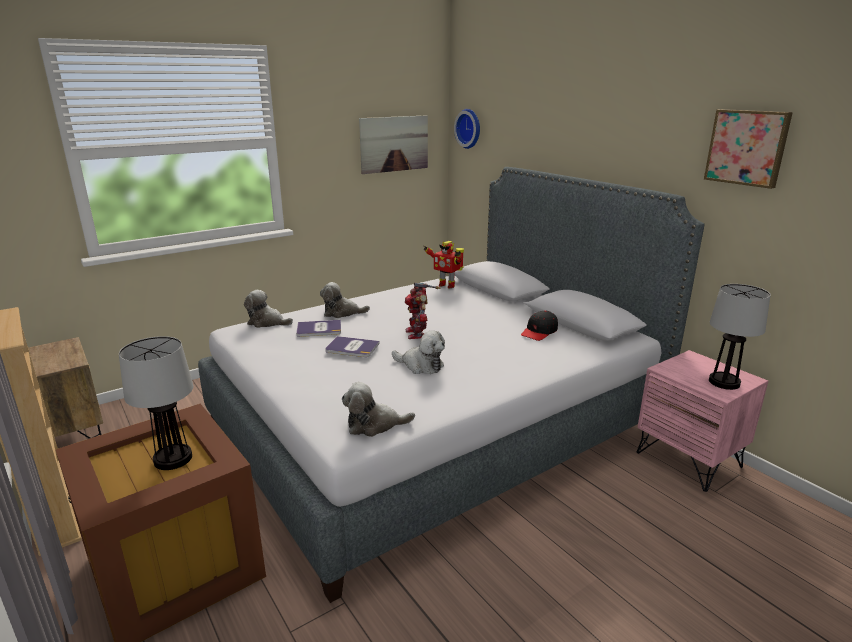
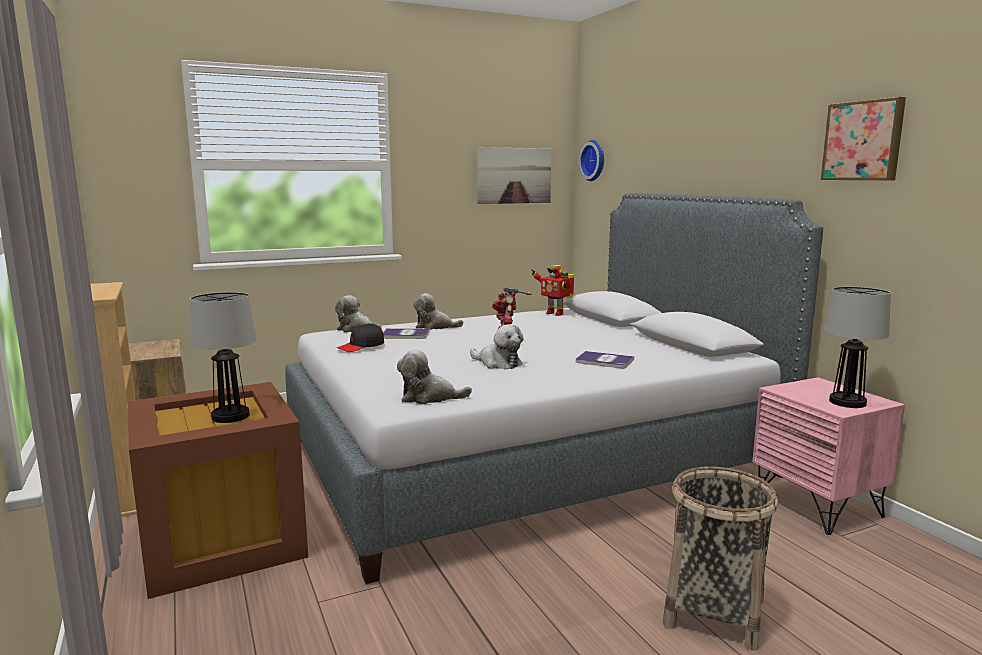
camera: 10 degrees right, 10 degrees down
book [325,336,380,357] -> book moved to [576,351,634,368]
black cap [521,311,558,341] -> black cap moved to [337,323,384,352]
none -> basket [663,467,778,651]

